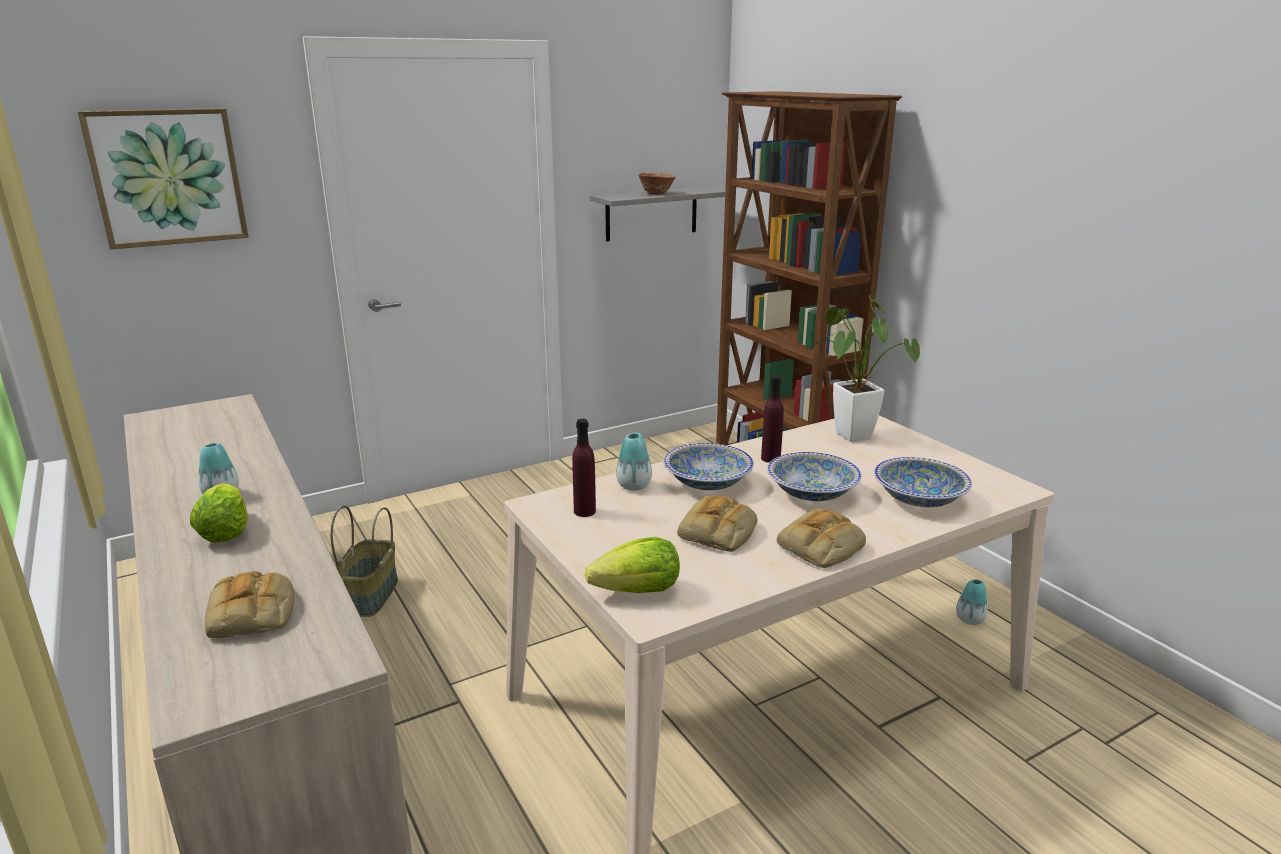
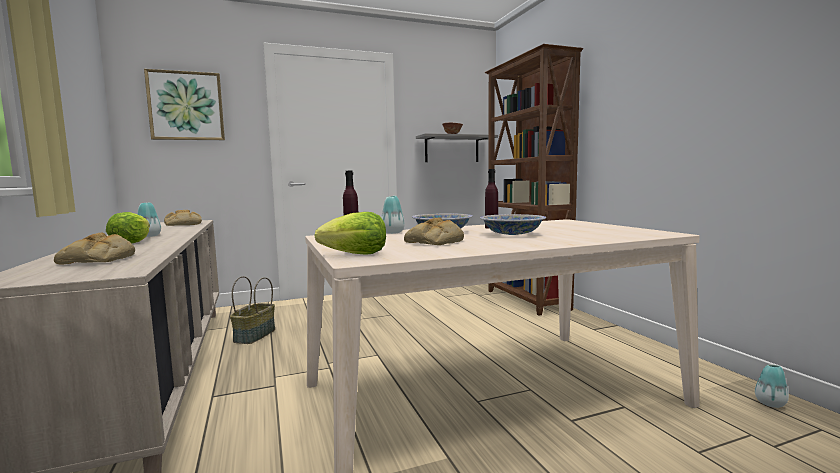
camera: 10 degrees right, 15 degrees down
bread [777,508,866,568] -> bread moved to [164,210,202,226]
potted plant [812,295,920,442] -> none
bowl [874,457,972,507] -> none
vase [956,579,988,625] -> vase moved to [755,364,789,408]

